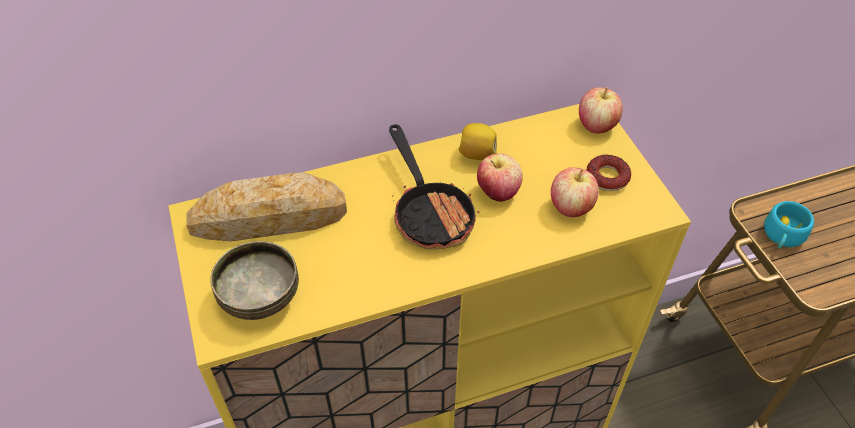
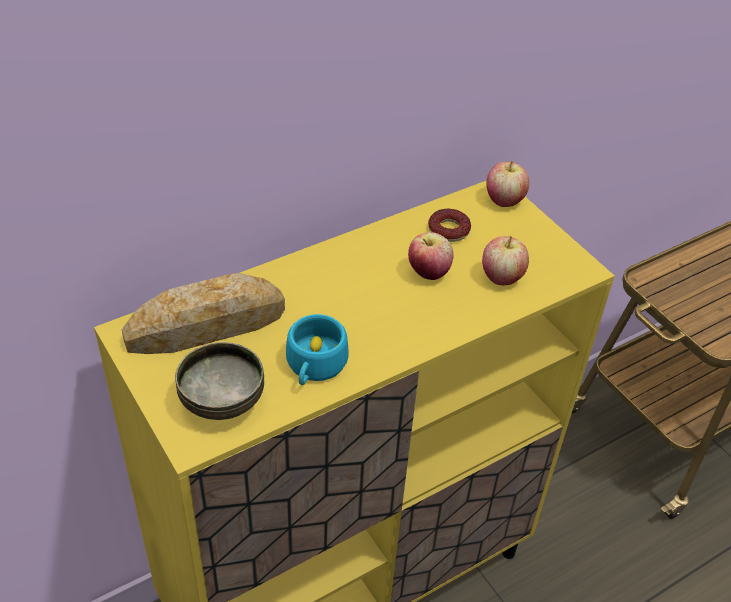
camera: 15 degrees left, 5 degrees down
frying pan [389,124,480,250] -> none
lemon [459,123,497,160] -> none
donut [587,155,631,191] -> donut moved to [428,209,471,242]
turquoise cup [764,201,814,249] -> turquoise cup moved to [286,314,349,385]

